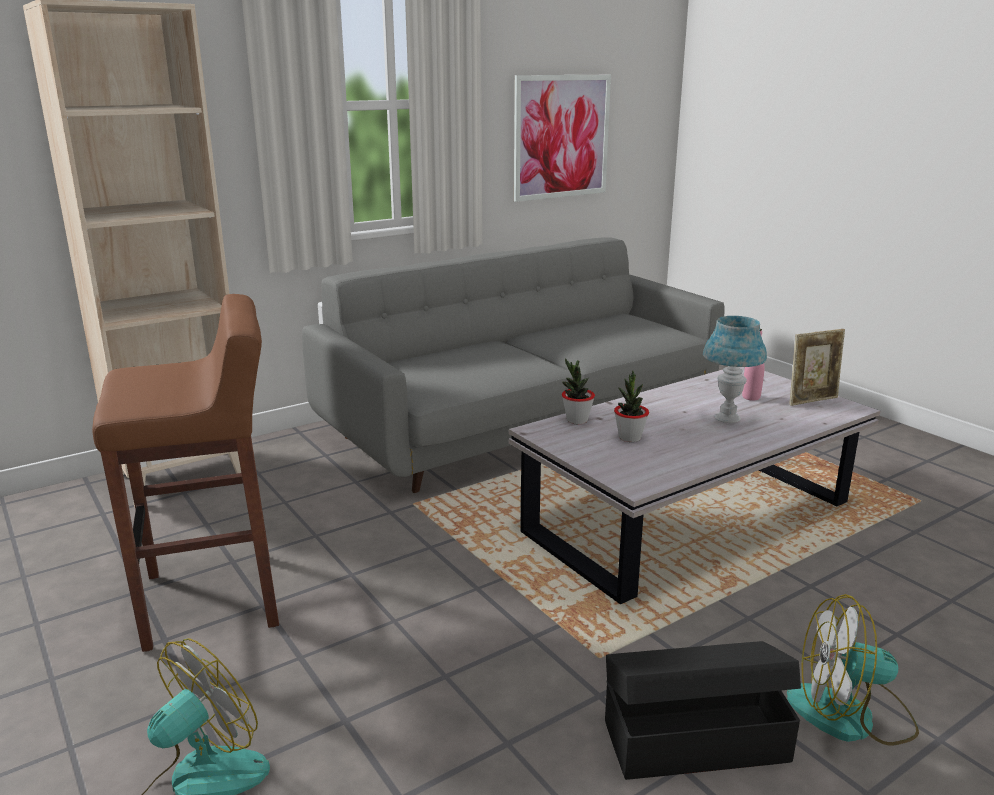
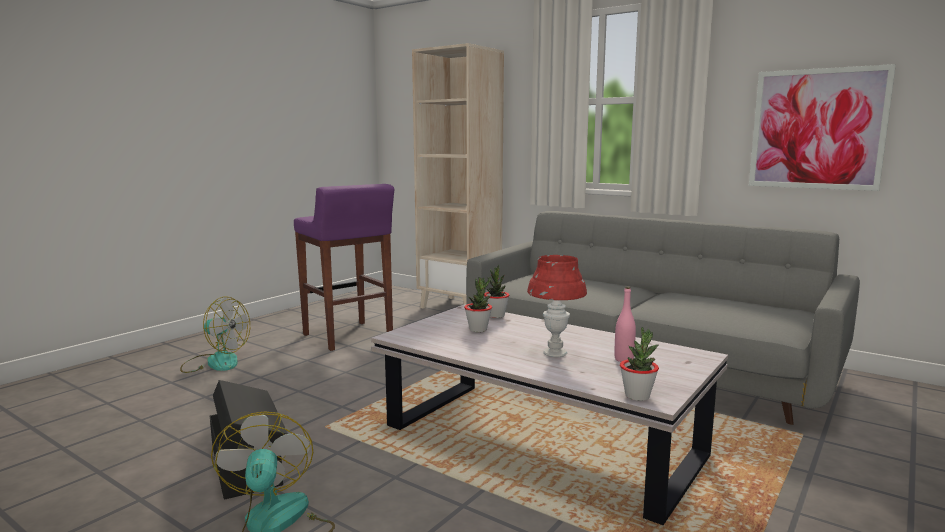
camera: 70 degrees right, 10 degrees down
brown stool [92,294,279,652] -> purple stool [294,184,394,351]
blue table lamp [703,316,767,423] -> red table lamp [527,255,587,357]
picture frame [789,329,845,406] -> none
none -> potted plant [620,327,659,401]

